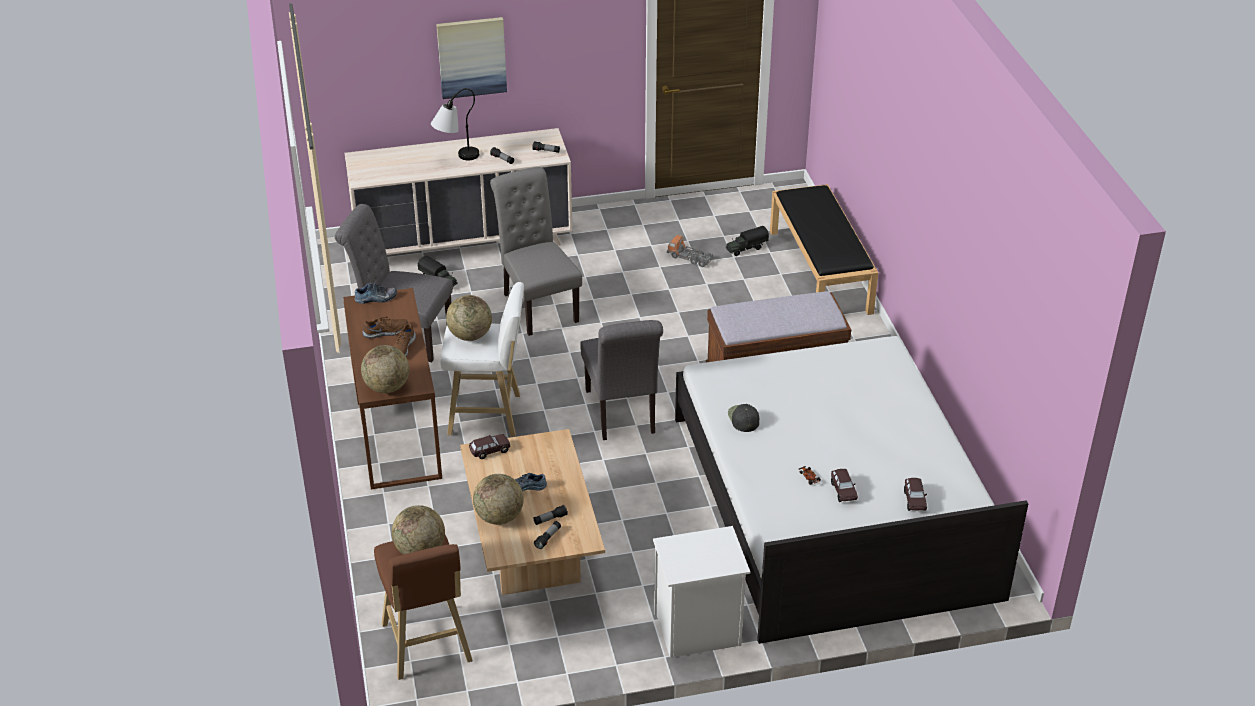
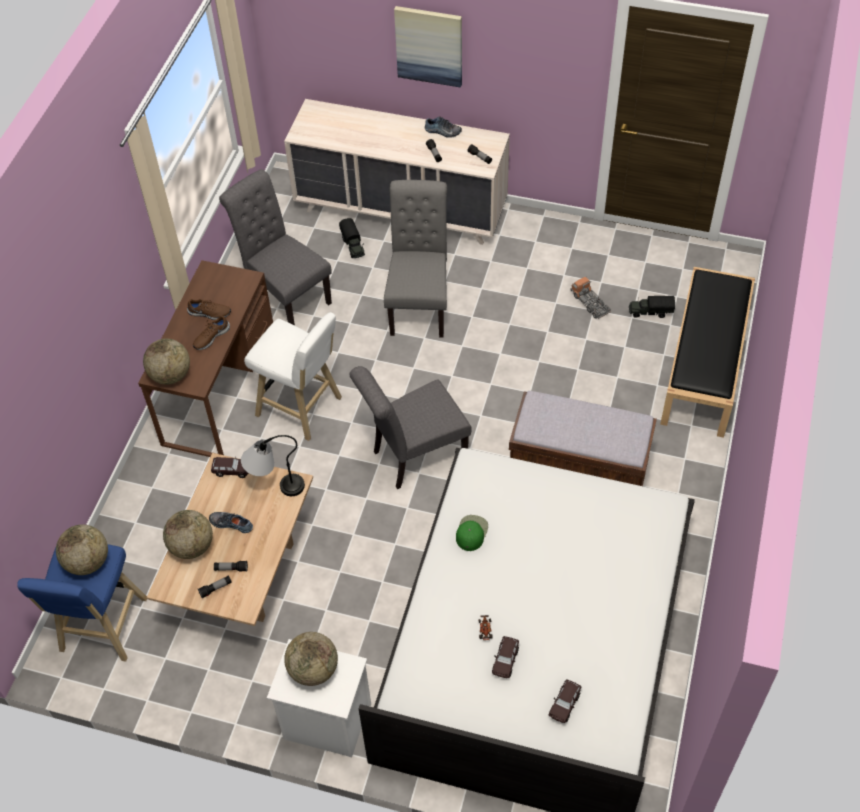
camera: 30 degrees right, 15 degrees up
shoe [354,283,397,304] -> shoe moved to [425,117,462,138]
brown stool [374,535,473,680] -> blue stool [17,544,147,662]
table lamp [431,88,479,161] -> table lamp moved to [241,435,305,496]
globe [446,295,492,341] -> globe moved to [284,632,338,686]
grey chair [580,320,663,440] -> grey chair turned 45 degrees clockwise [349,366,472,489]
black cap [728,404,759,432] -> green cap [456,515,488,551]

